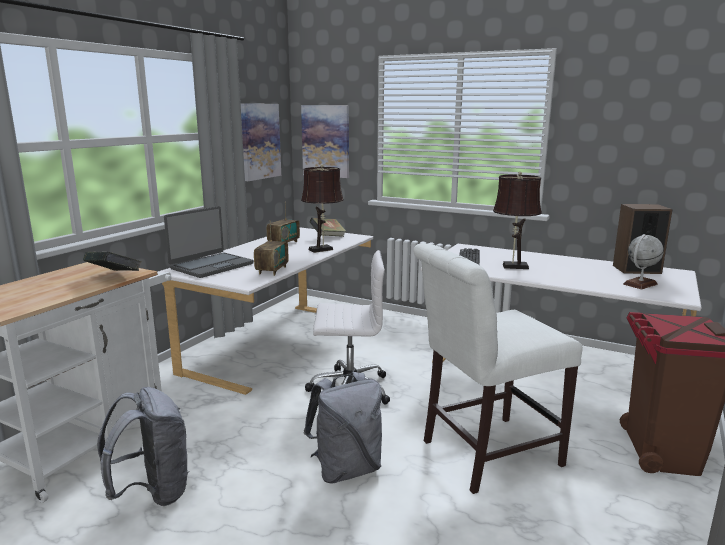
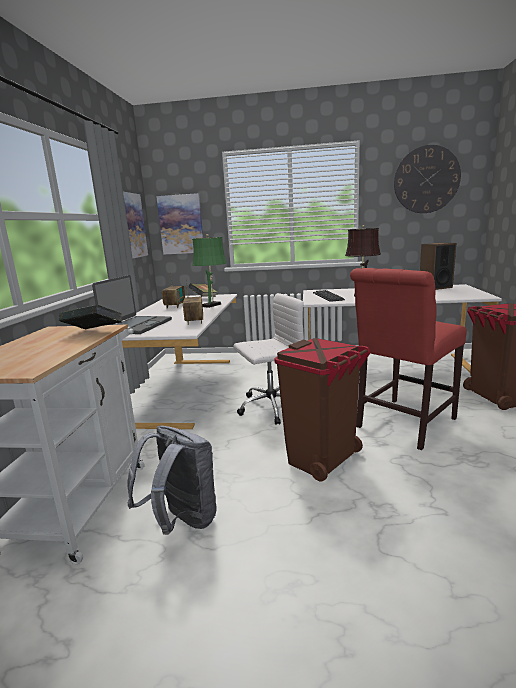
camera: 20 degrees left, 0 degrees up
brown table lamp [301,164,344,253] -> green table lamp [192,234,227,308]
grey backpack [304,372,382,484] -> brown trash can [274,338,370,482]
white chair [413,243,583,494] -> red chair [350,268,467,450]
globe [623,234,664,289] -> none
none -> wall clock [394,145,461,213]

